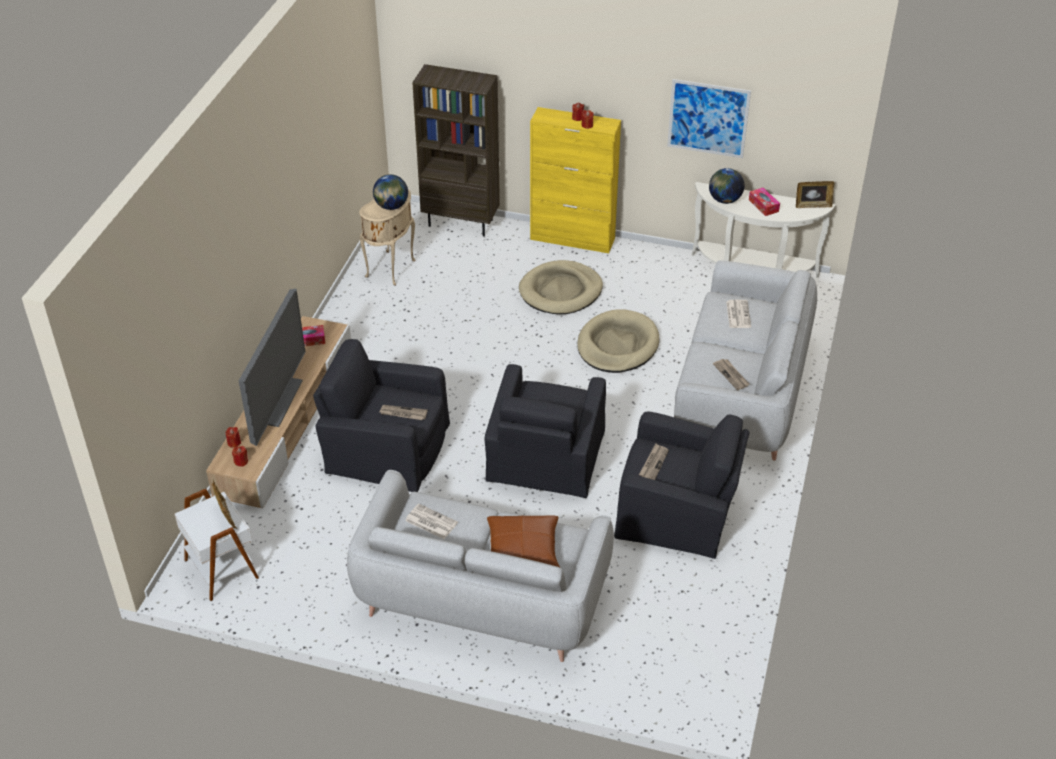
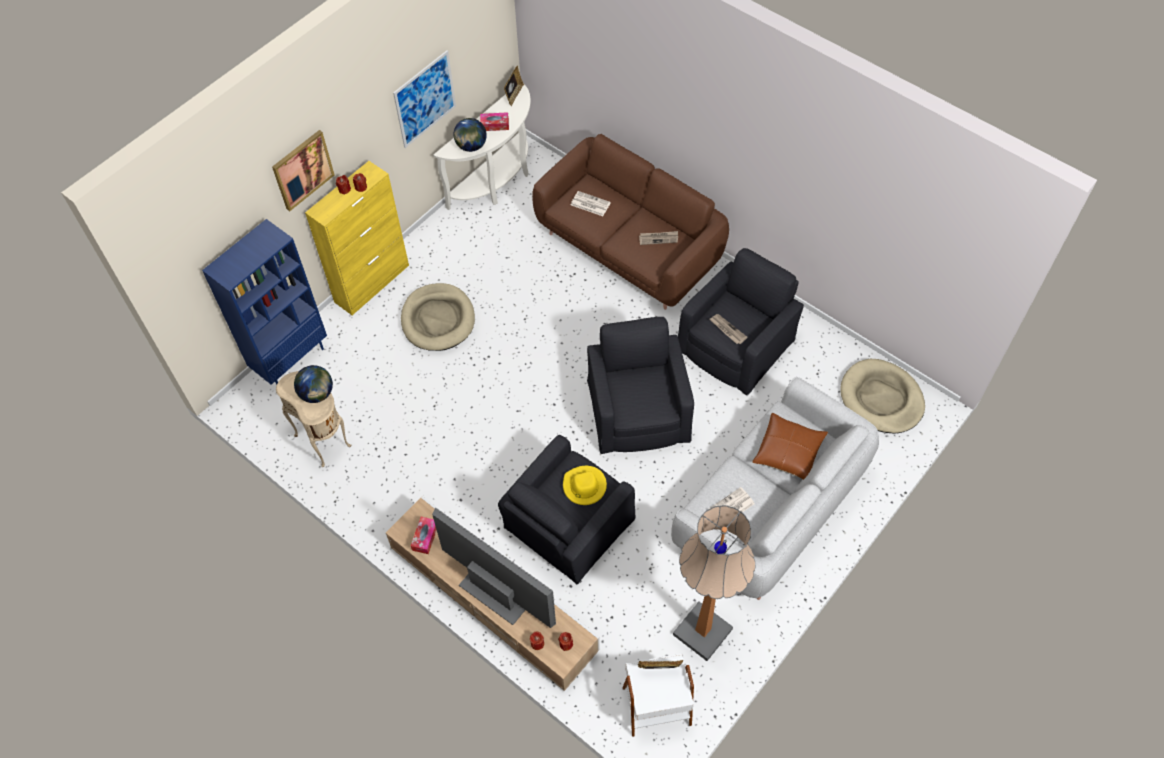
camera: 65 degrees left, 15 degrees up
newspaper [380,405,428,420] -> yellow hat [563,466,607,505]
brown bookcase [412,64,500,236] -> blue bookcase [202,219,327,385]
black armchair [485,364,606,498] -> black armchair turned 135 degrees counterclockwise [587,317,694,454]
beige dog bed [577,310,659,373] -> beige dog bed moved to [840,359,925,433]
grey sofa [674,260,817,461] -> brown sofa [532,134,729,310]
none -> picture [272,130,334,211]
none -> floor lamp [673,505,755,661]

